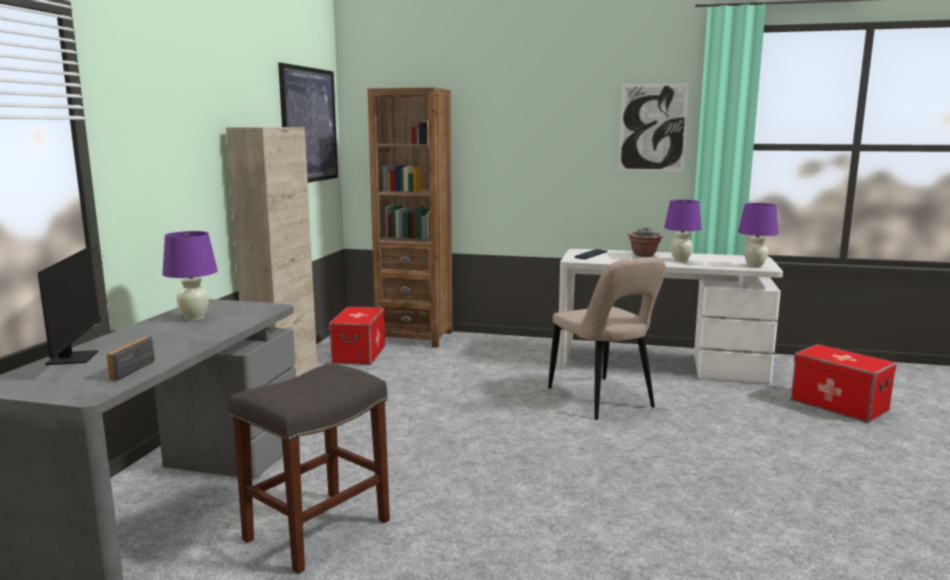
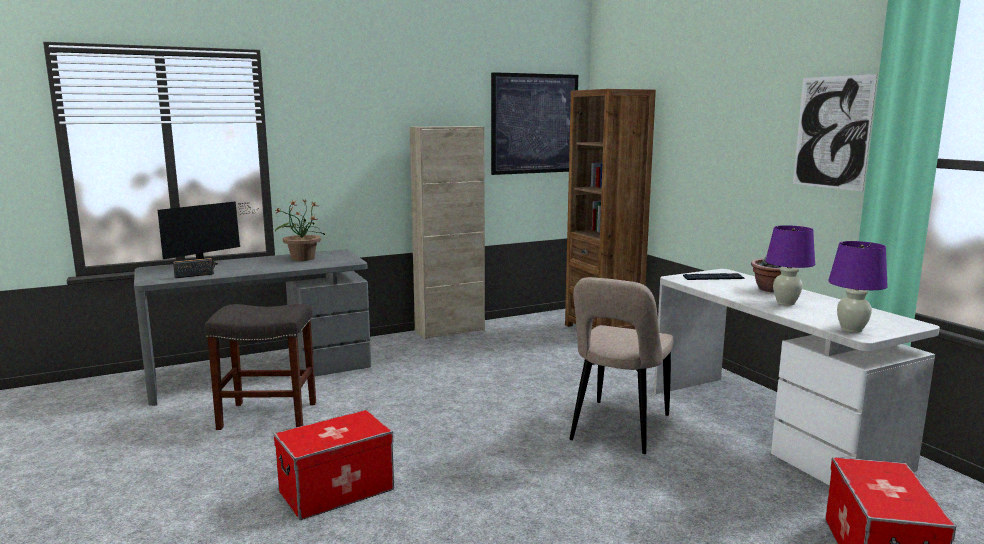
camera: 50 degrees right, 0 degrees up
purple table lamp [162,231,218,320] -> potted plant [275,199,325,261]
storage box [329,307,385,365] -> storage box moved to [274,410,394,520]

